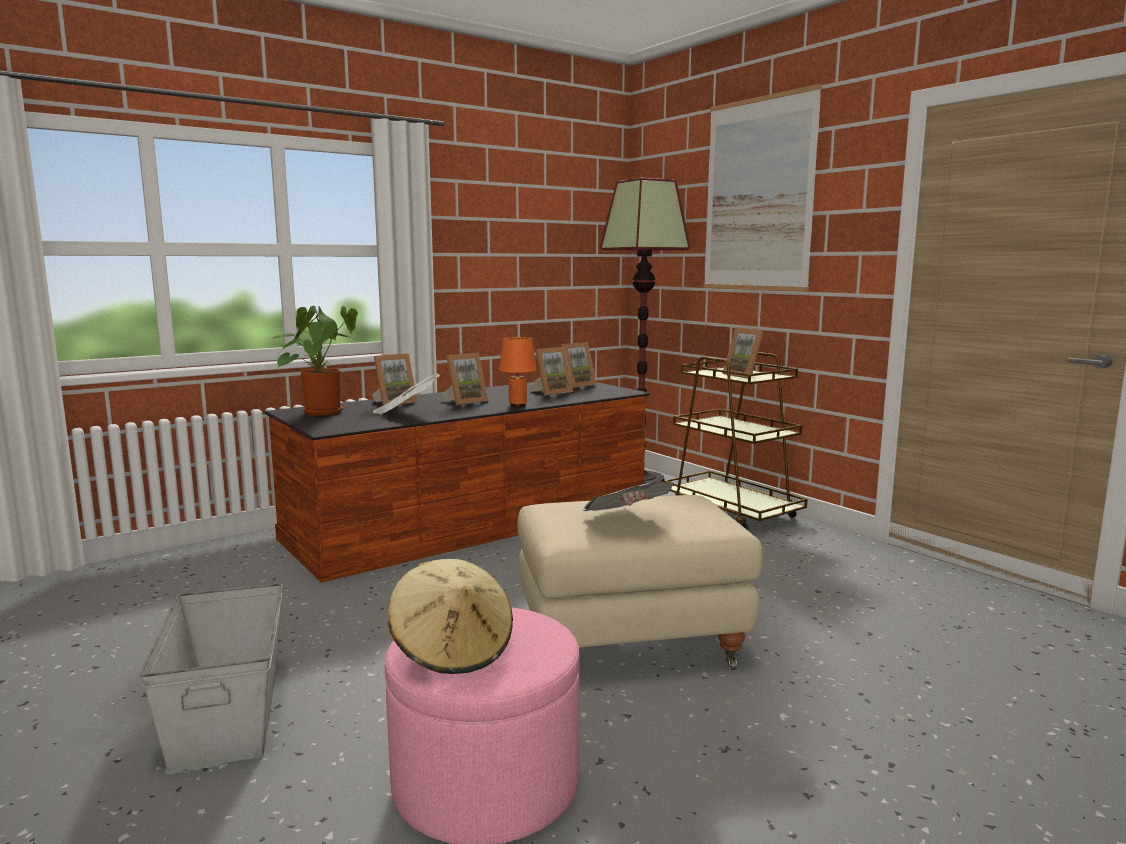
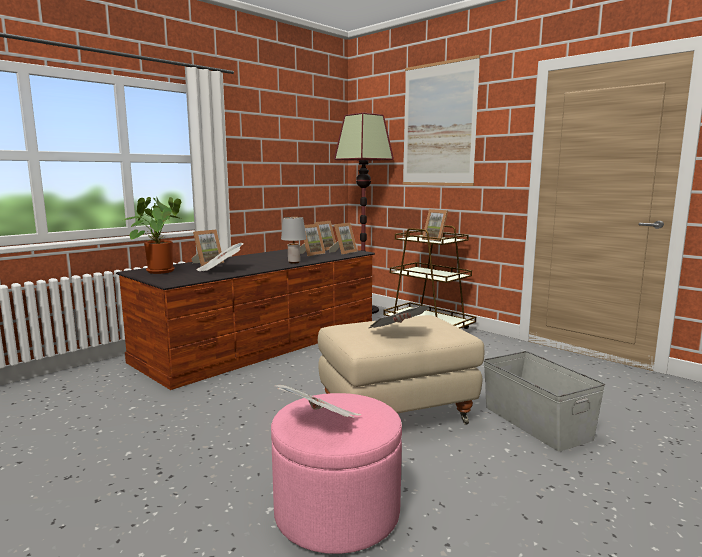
camera: 10 degrees left, 0 degrees up
grey storage box [139,583,283,772] -> grey storage box moved to [484,351,605,452]
beige hat [388,559,513,674] -> newspaper [275,385,361,418]
picture frame [442,353,488,405] -> picture frame moved to [329,223,358,255]
orange table lamp [499,337,537,406] -> grey table lamp [281,217,306,263]

